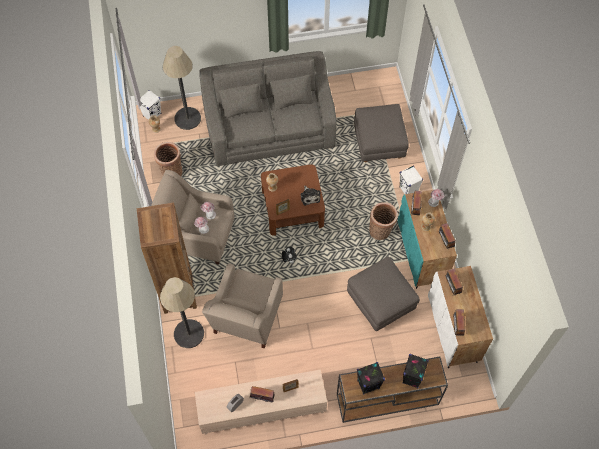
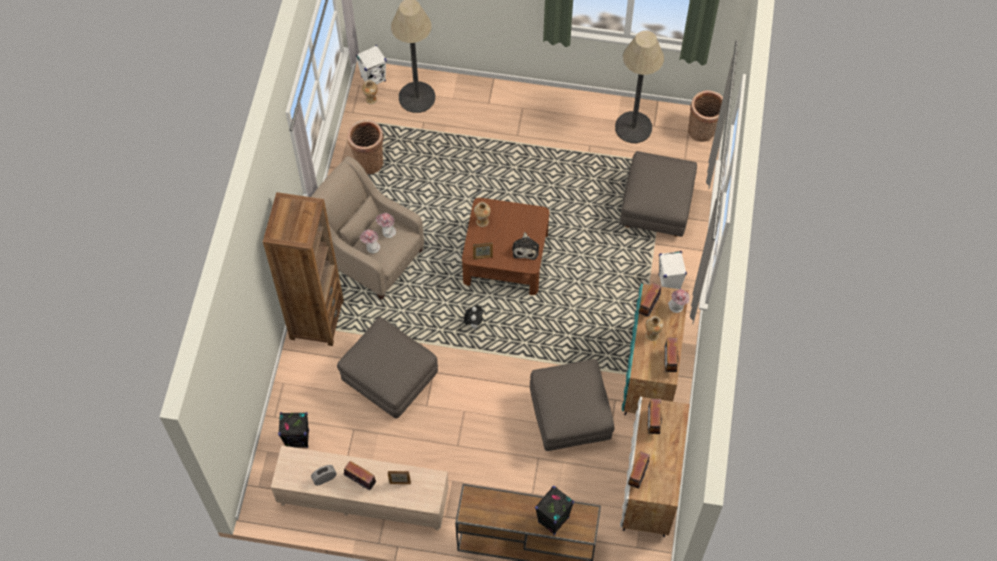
camera: 20 degrees right, 0 degrees up
floor lamp [160,277,204,348] -> floor lamp moved to [615,30,664,143]
grey sofa [199,51,336,166] -> none
beige armchair [202,264,283,348] -> grey ottoman [337,317,438,419]
black speaker [357,362,385,395] -> black speaker moved to [278,412,309,448]
basket [369,202,398,240] -> basket moved to [688,90,723,142]

